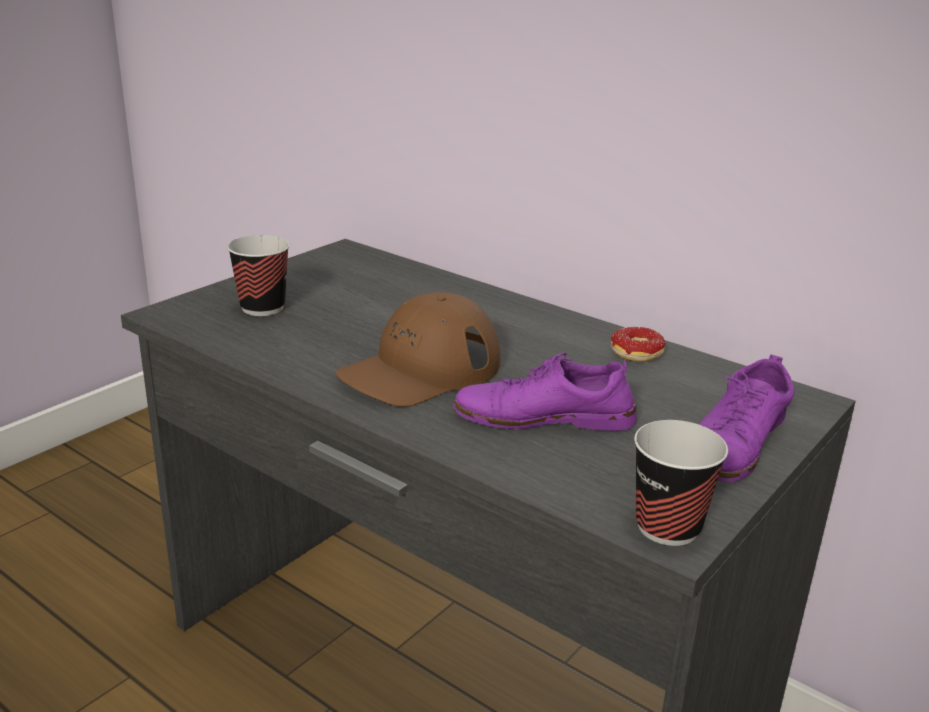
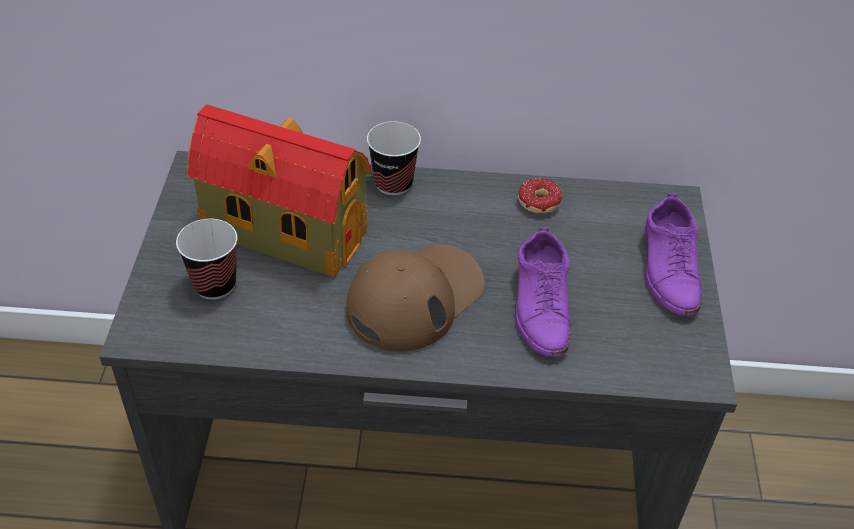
camera: 35 degrees left, 20 degrees up
brown cap [336,292,501,407] -> brown cap turned 150 degrees counterclockwise [346,245,485,351]
purple shoe [453,352,637,431] -> purple shoe turned 60 degrees counterclockwise [515,227,571,357]
cup [634,420,728,546] -> cup moved to [367,122,421,196]
none -> toy house [187,104,371,277]

